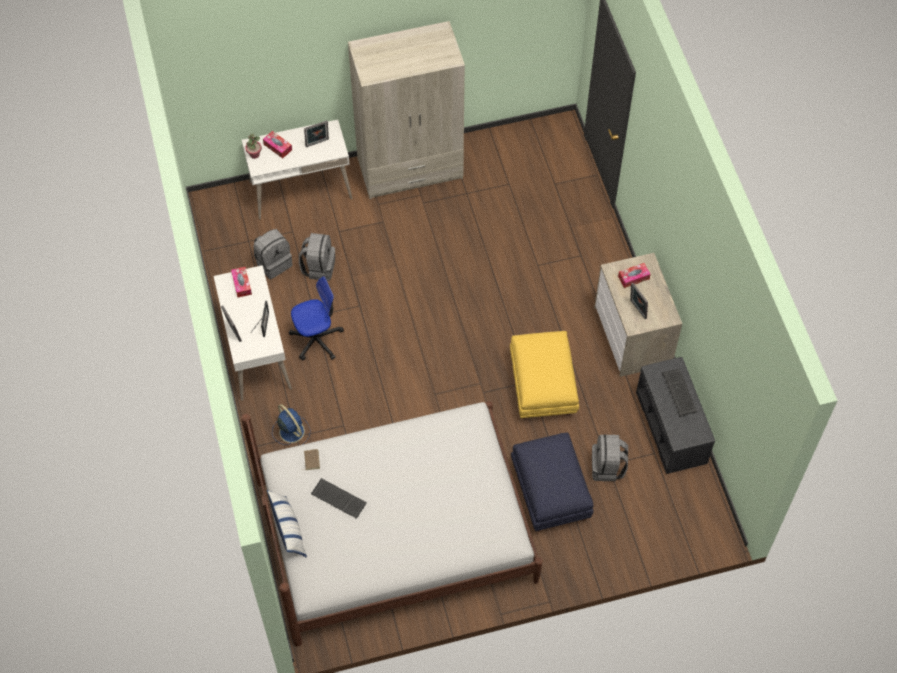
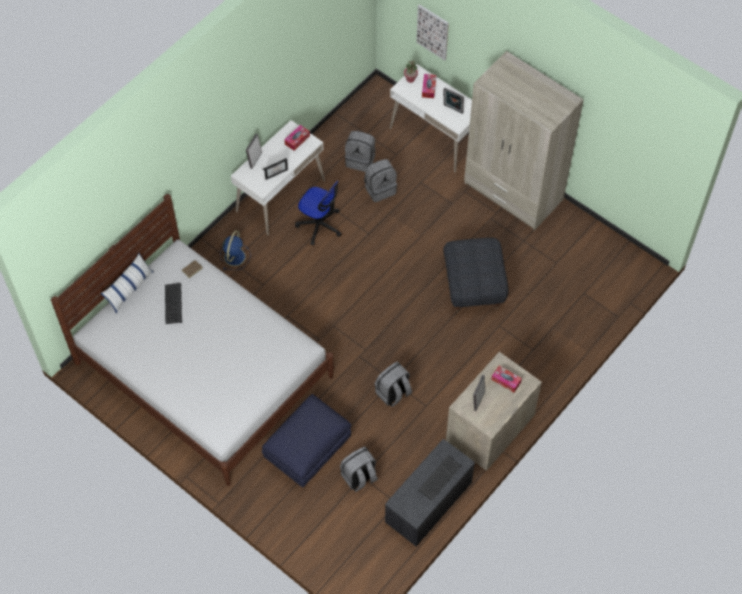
camera: 55 degrees right, 0 degrees up
yellow ottoman [510,331,579,420] -> grey backpack [375,361,412,407]
none -> picture [416,4,449,61]
none -> grey ottoman [443,238,509,313]

